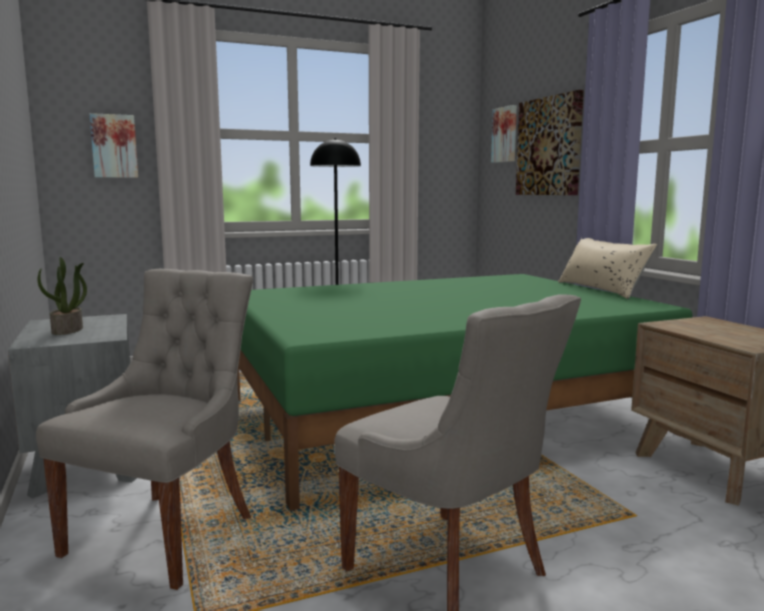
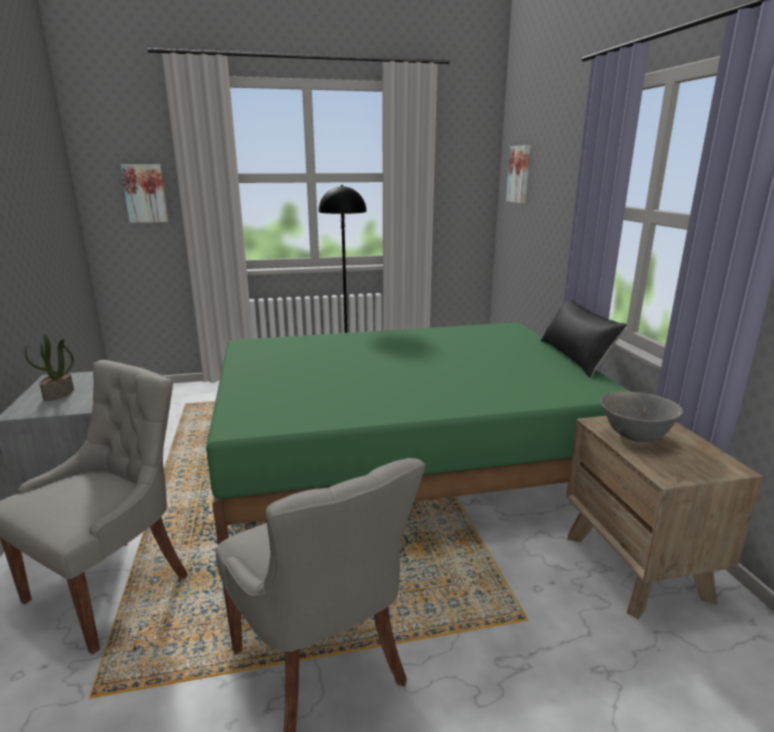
camera: 10 degrees right, 10 degrees up
picture [516,90,584,195] -> none
beige pillow [558,238,657,299] -> black pillow [541,300,627,378]
none -> grey bowl [600,392,683,442]

